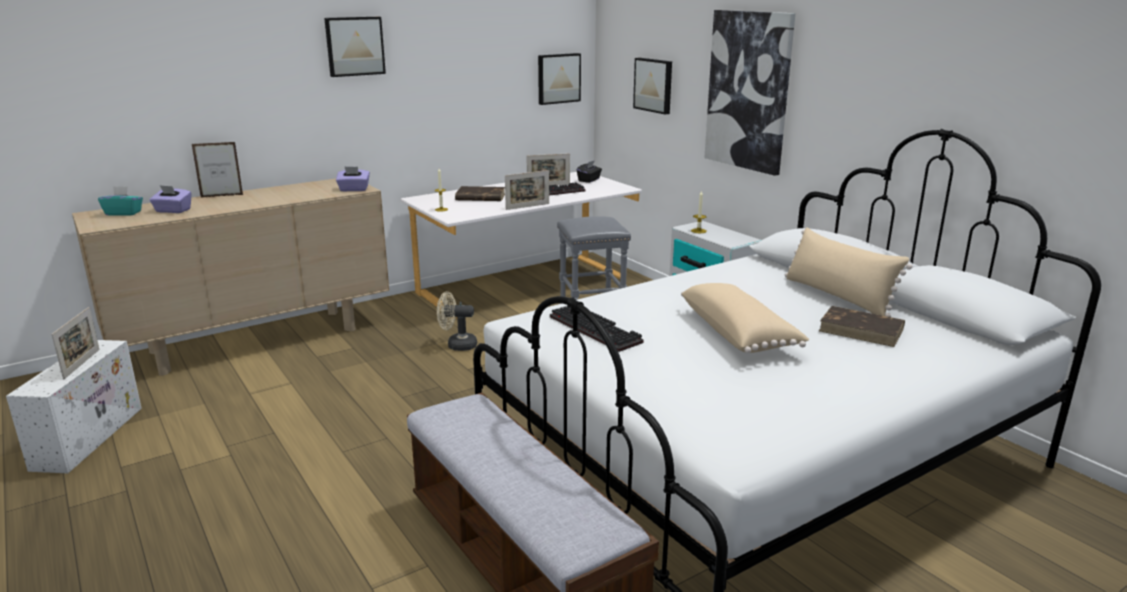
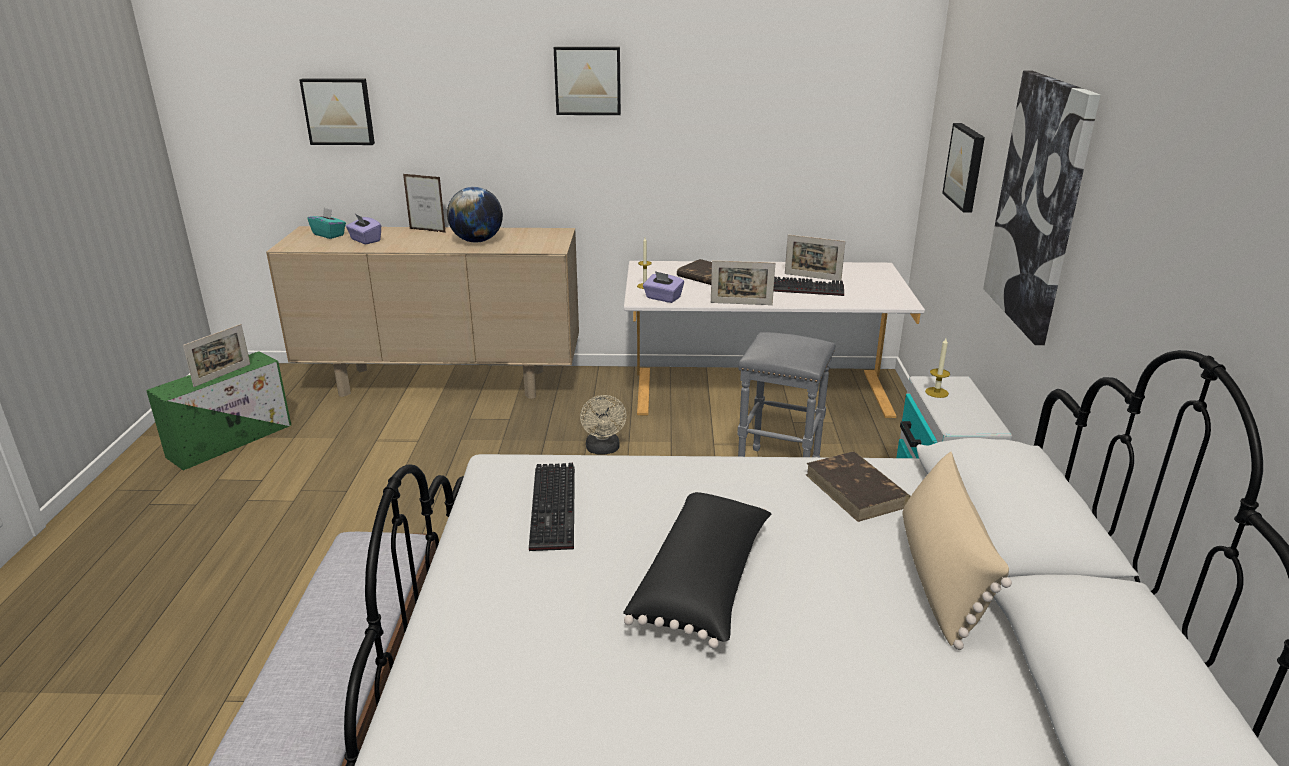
camera: 35 degrees right, 5 degrees up
white storage box [6,340,142,473] -> green storage box [146,351,291,471]
purple tissue box [336,166,370,191] -> purple tissue box moved to [643,271,684,303]
beige fan [437,292,477,351] -> beige fan turned 135 degrees counterclockwise [580,395,627,455]
picture [538,53,581,105] -> picture moved to [299,78,375,145]
black tissue box [577,160,602,183] -> none
beige pillow [681,283,809,353] -> black pillow [623,492,772,649]
brown book [819,306,905,347] -> brown book moved to [806,452,911,522]
none -> globe [447,187,503,243]

